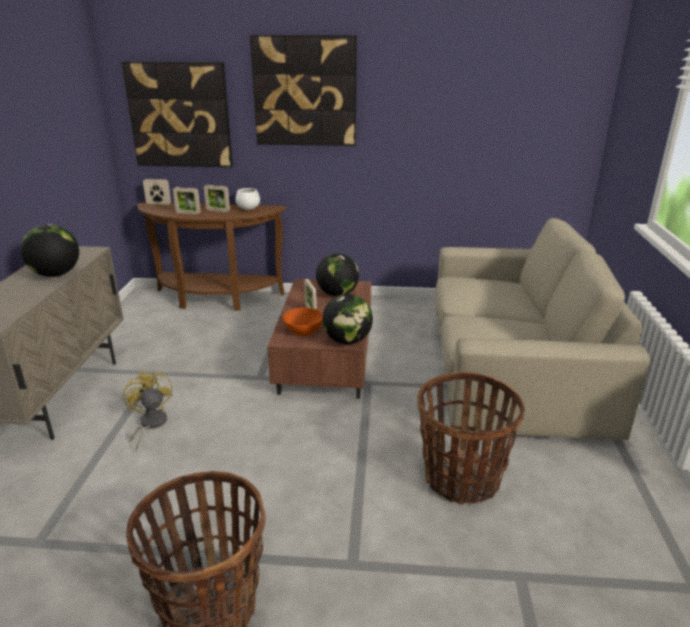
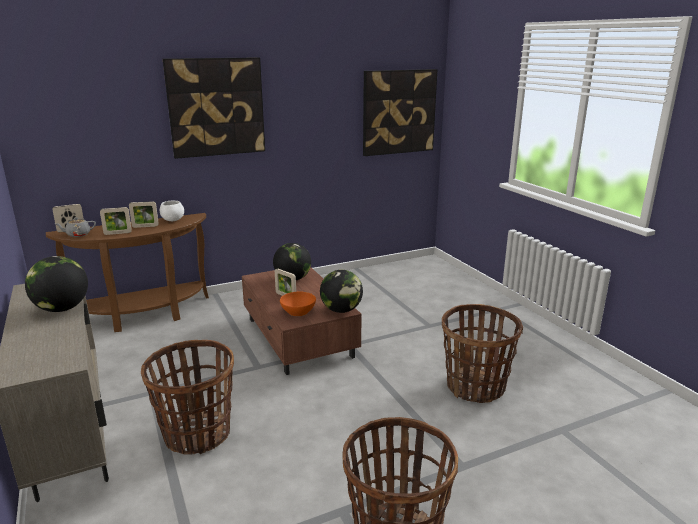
camera: 30 degrees left, 5 degrees down
picture [122,62,233,167] -> picture moved to [363,69,438,156]
yellow fan [123,370,173,451] -> basket [141,340,234,454]
beige sofa [435,218,650,440] -> none
none -> grey teapot [56,217,96,237]

